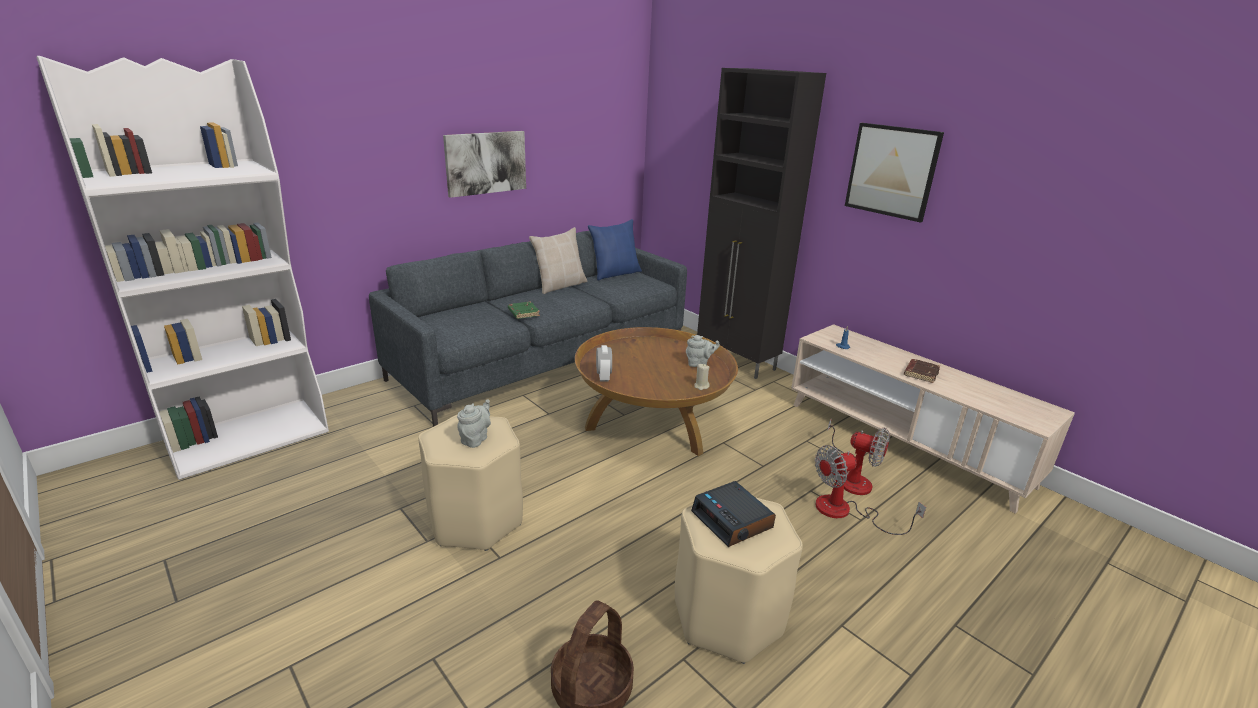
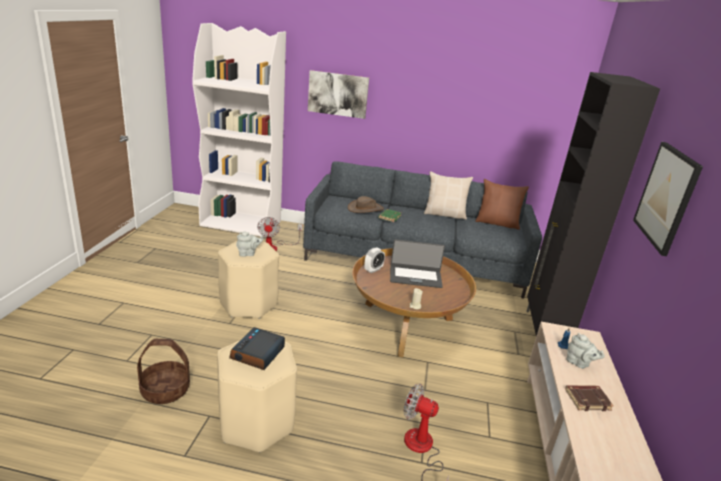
camera: 50 degrees right, 0 degrees up
picture [443,131,526,198] -> picture moved to [308,70,369,119]
blue pillow [588,219,642,280] -> brown pillow [475,179,529,230]
grey teapot [686,335,720,367] -> grey teapot moved to [566,333,605,369]
fan [827,418,890,495] -> fan moved to [257,217,302,251]
none -> brown hat [348,196,384,213]
none -> laptop [390,239,445,288]

